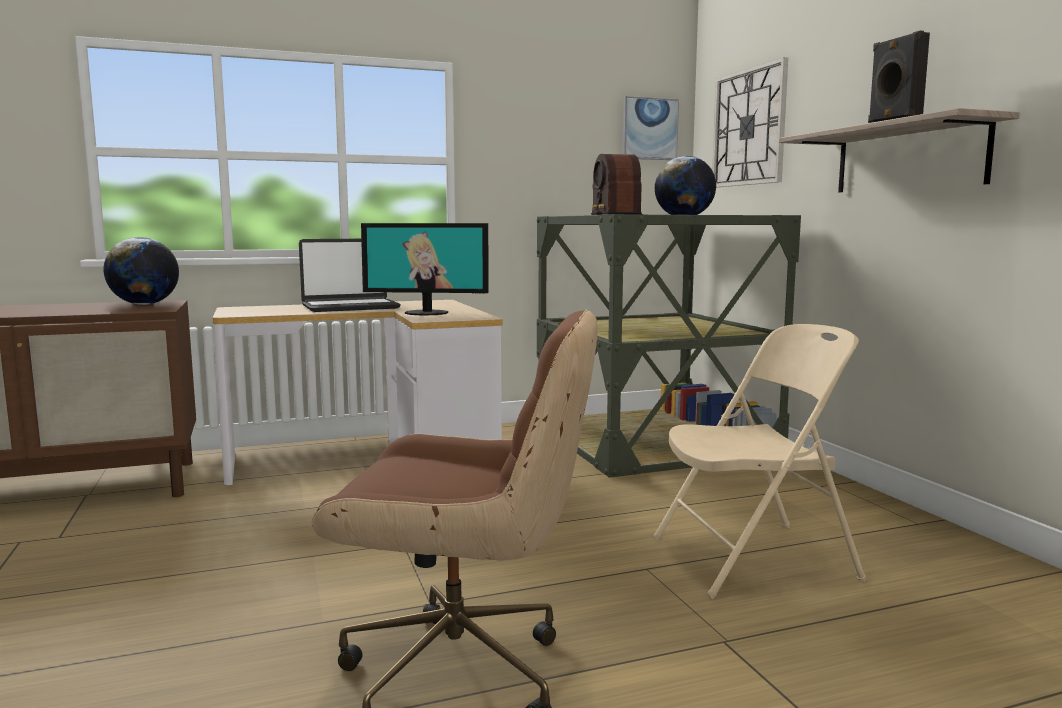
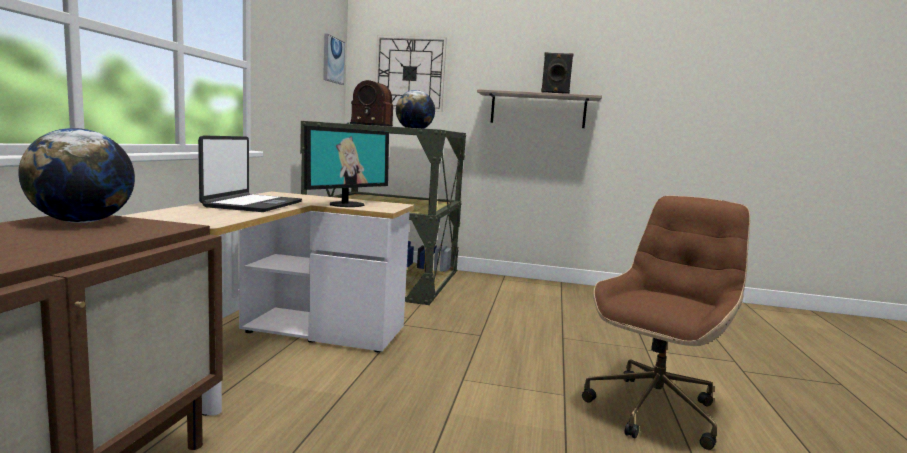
camera: 60 degrees left, 0 degrees up
beige chair [653,324,866,599] -> none

